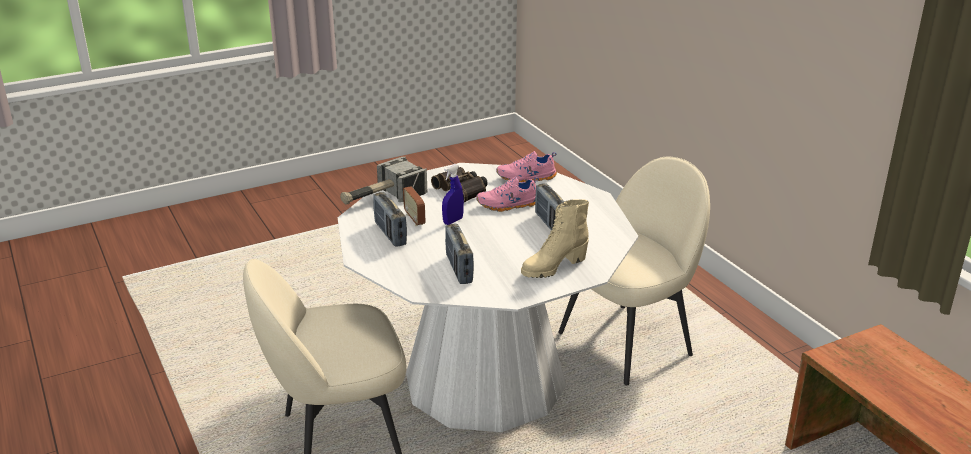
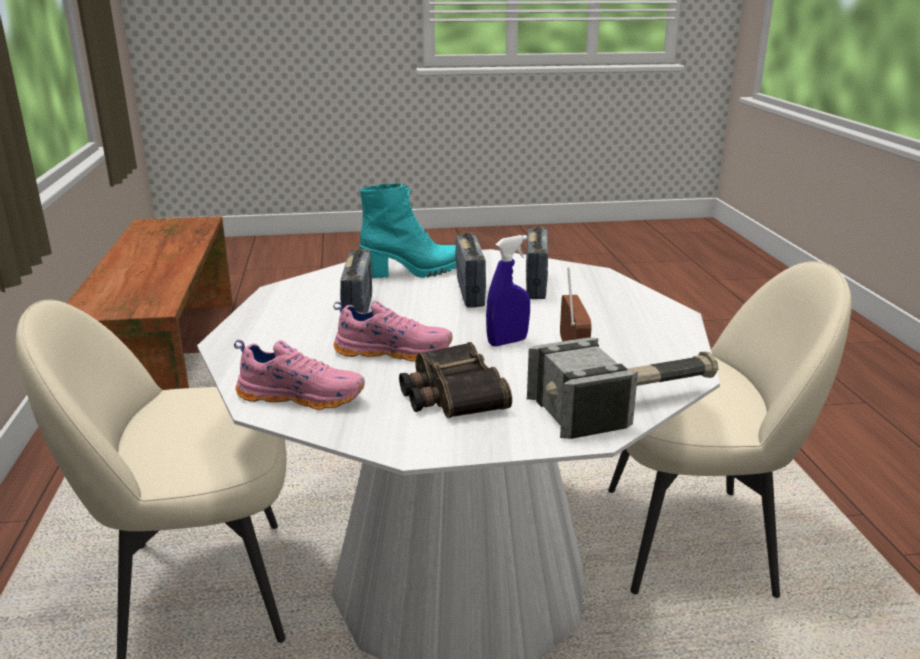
camera: 160 degrees left, 5 degrees down
radio [373,192,407,247] -> radio moved to [455,232,486,308]
beige boot [521,199,589,278] -> turquoise boot [360,183,456,278]

